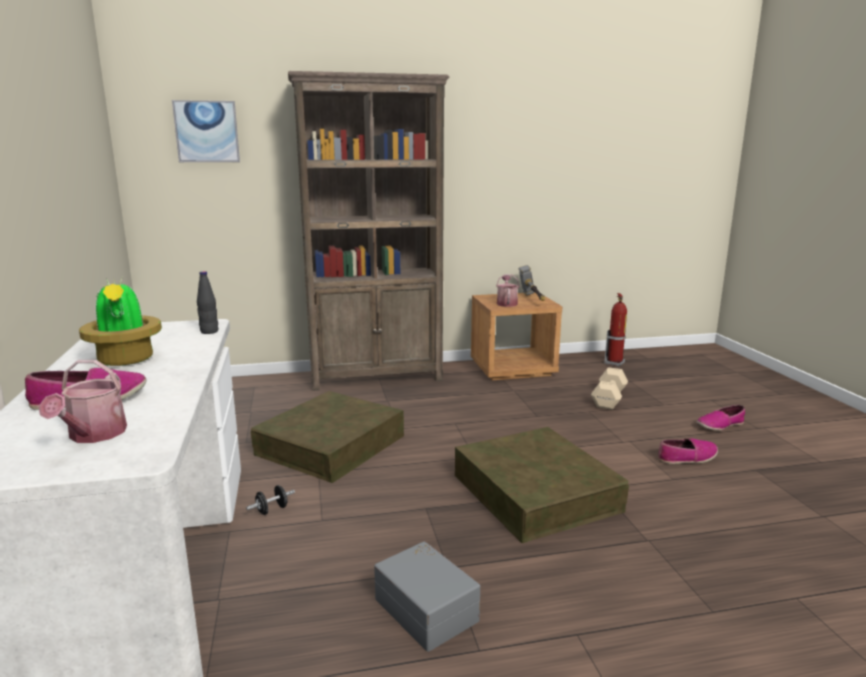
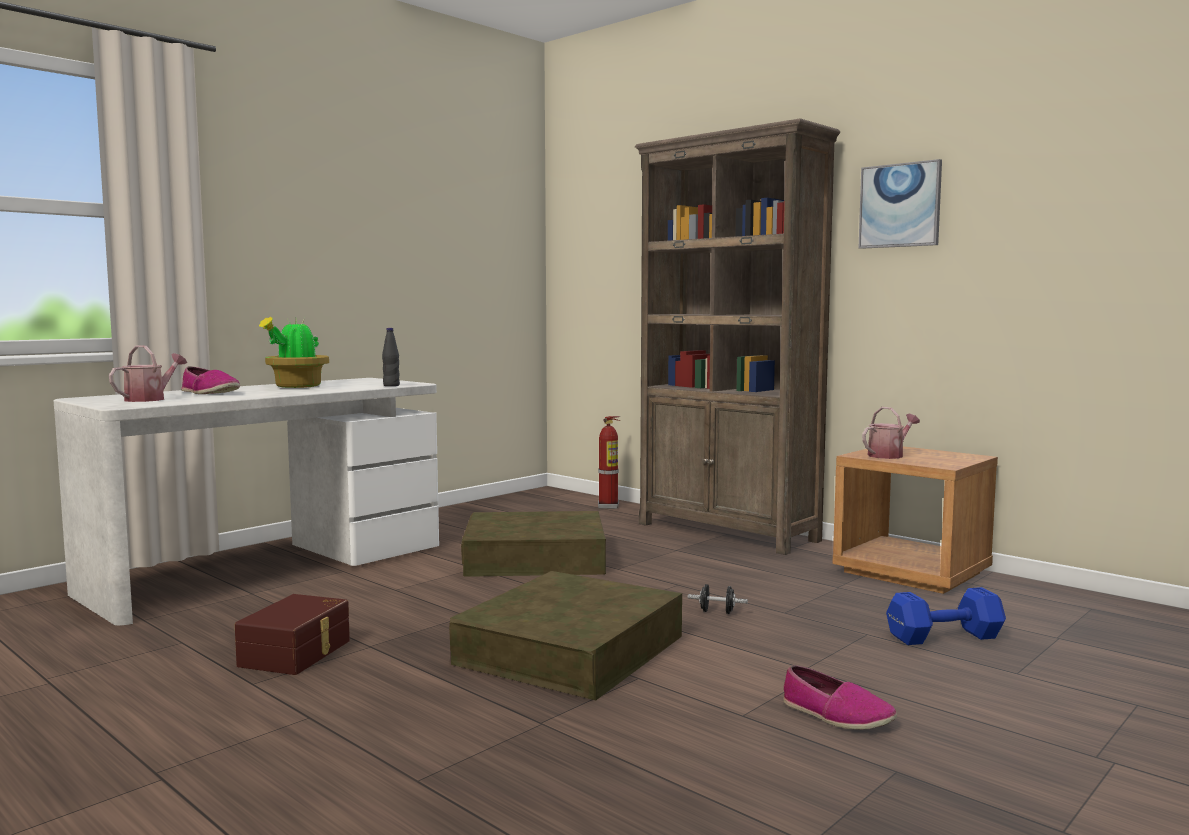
camera: 55 degrees right, 10 degrees down
watering can [39,360,127,443] -> watering can turned 150 degrees clockwise [109,345,187,402]
picture [172,100,240,162] -> picture moved to [859,159,942,249]
black dumbbell [246,485,295,515] -> black dumbbell moved to [688,584,748,614]
grey storage box [374,541,480,652] -> brown storage box [235,594,350,675]
hammer [519,265,545,301] -> none
beige dumbbell [591,367,628,410] -> blue dumbbell [886,587,1006,645]
fire extinguisher [604,293,627,367] -> fire extinguisher moved to [598,416,620,509]
shoe [697,405,745,431] -> none

